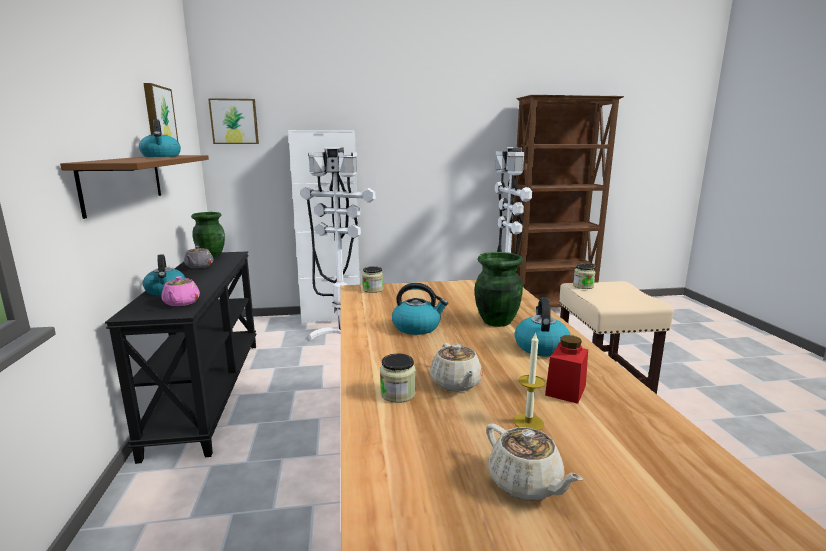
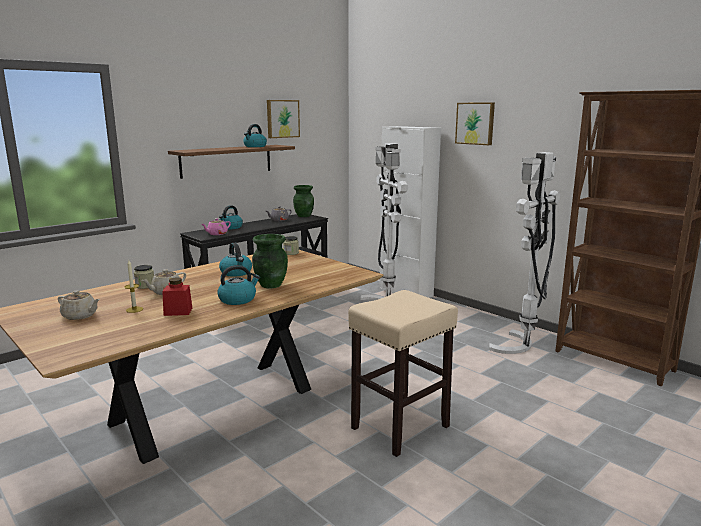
camera: 55 degrees right, 0 degrees up
picture [208,98,259,144] -> picture moved to [455,102,495,145]
beige teapot [486,424,583,501] -> beige teapot turned 90 degrees counterclockwise [58,290,100,320]
jar [573,264,596,289] -> none

